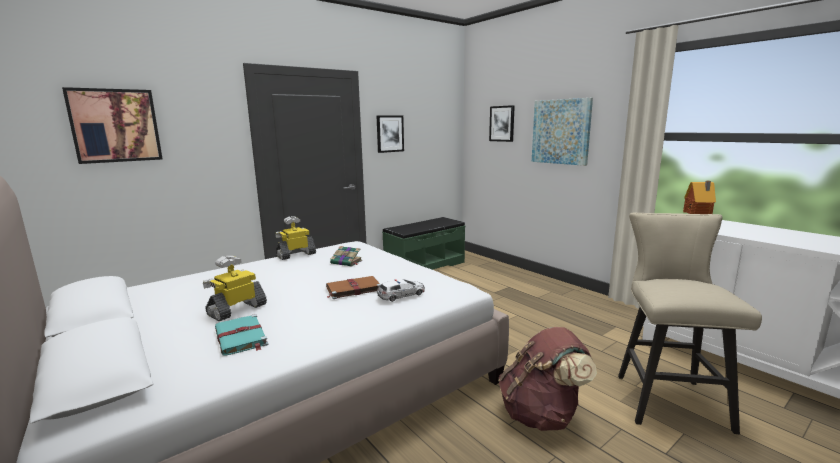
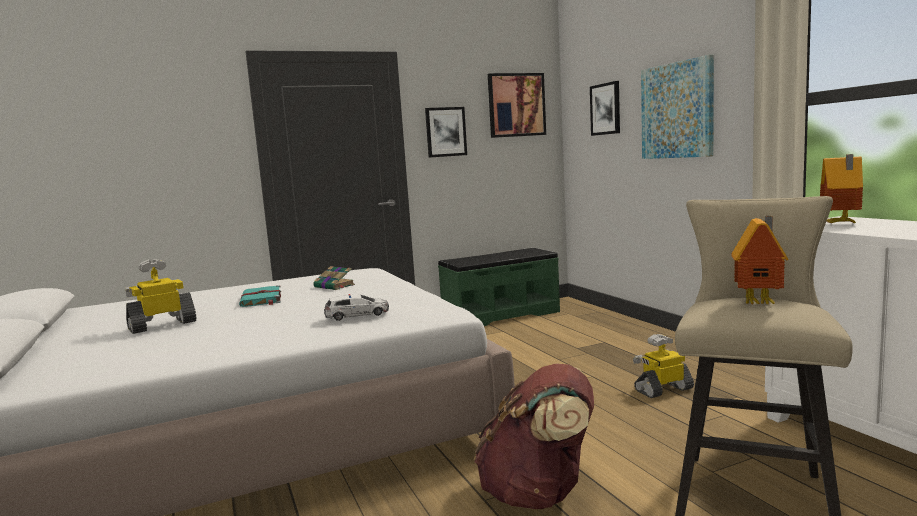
camera: 15 degrees right, 5 degrees down
picture [62,87,162,164] -> picture moved to [488,73,546,138]
turquoise book [215,314,268,356] -> turquoise book moved to [239,285,281,307]
toy robot [275,216,316,260] -> toy robot moved to [633,334,694,398]
brown book [326,276,381,299] -> none
none -> toy house [731,216,789,304]

